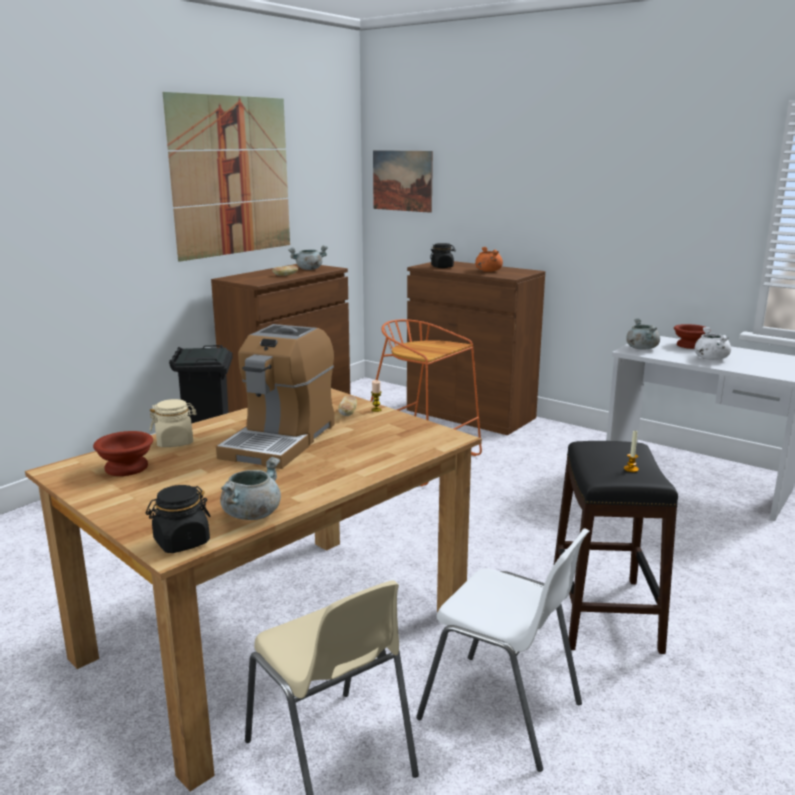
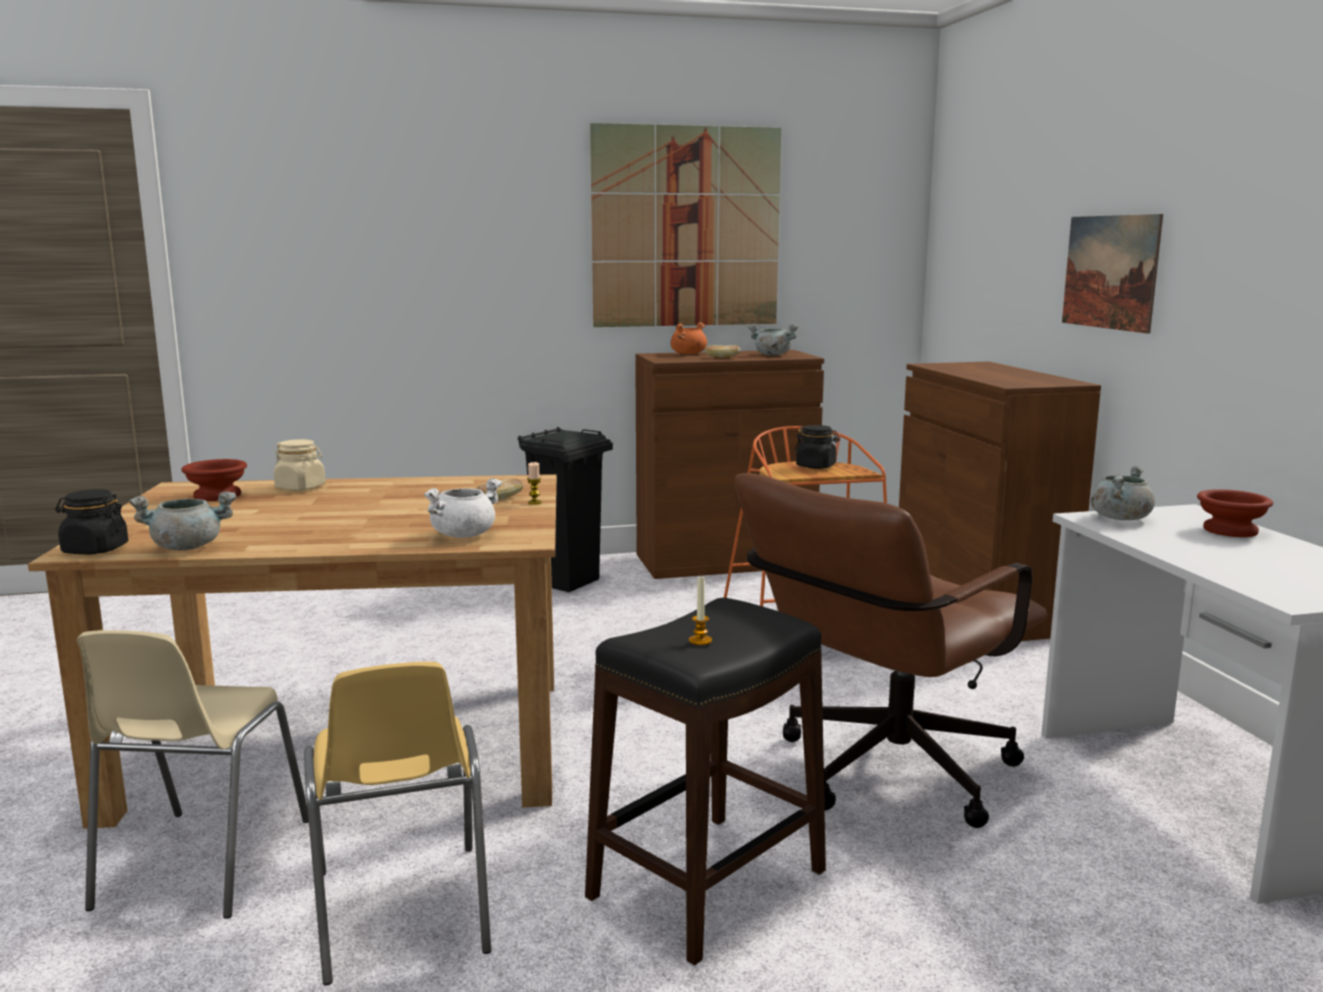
camera: 40 degrees right, 5 degrees down
coffee machine [216,324,335,469] -> none
picture [373,150,433,213] -> picture moved to [1062,214,1163,334]
white chair [416,528,589,772] -> yellow chair [304,662,491,985]
black jar [430,243,456,268] -> black jar moved to [795,425,840,469]
orange cooking pot [475,247,503,272] -> orange cooking pot moved to [670,322,707,354]
white cooking pot [695,327,731,360] -> white cooking pot moved to [424,478,502,538]
none -> brown office chair [735,473,1048,828]

